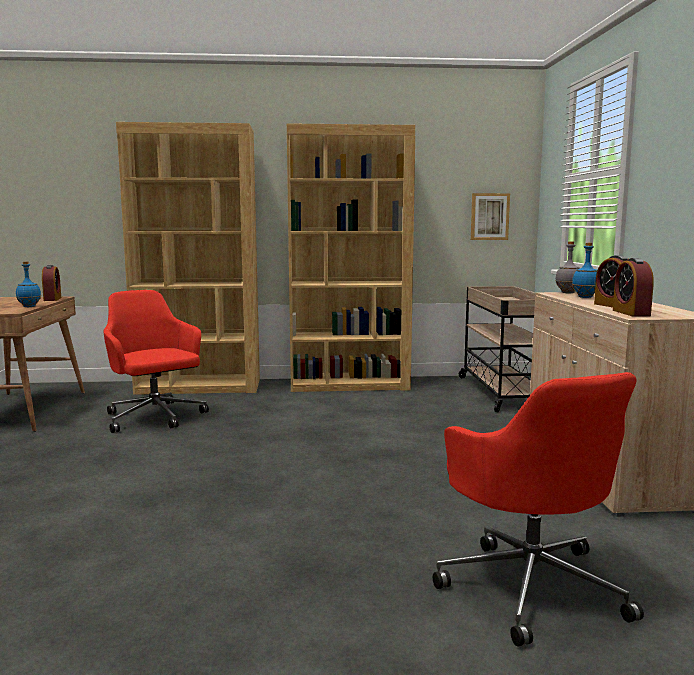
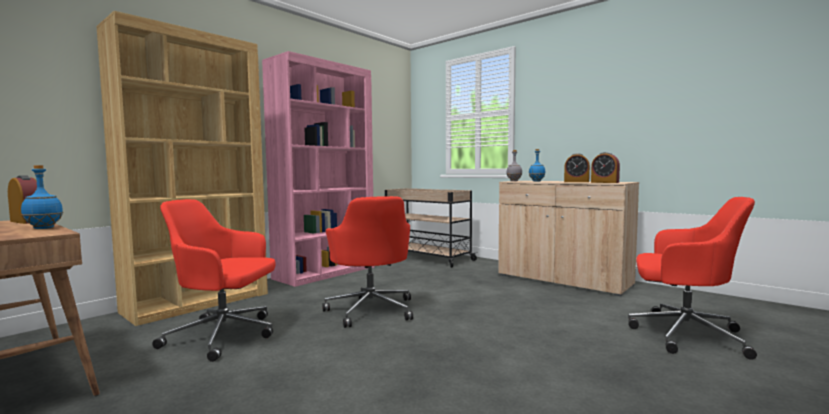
camera: 45 degrees left, 5 degrees down
brown bookcase [286,123,415,392] -> pink bookcase [262,51,375,287]
picture [471,193,510,240] -> none
none -> red office chair [322,196,413,328]

